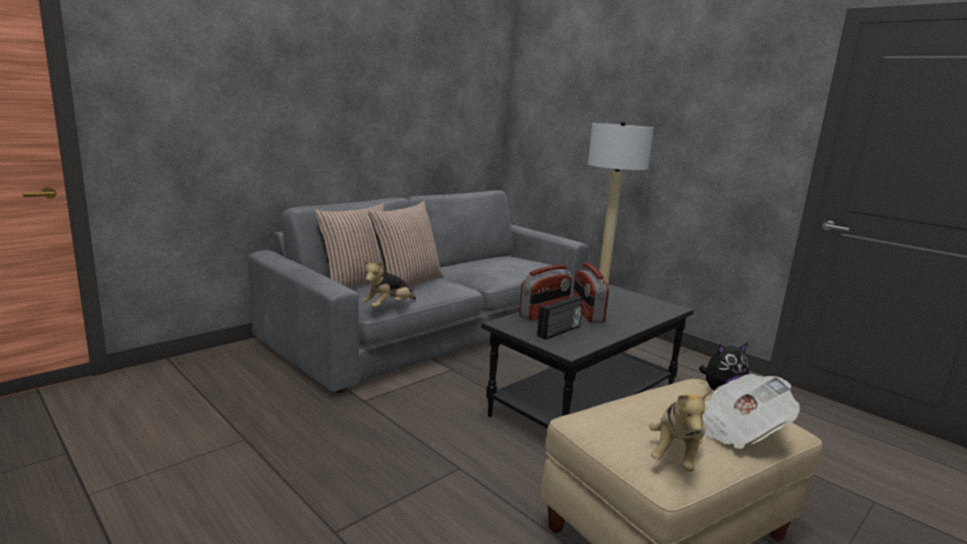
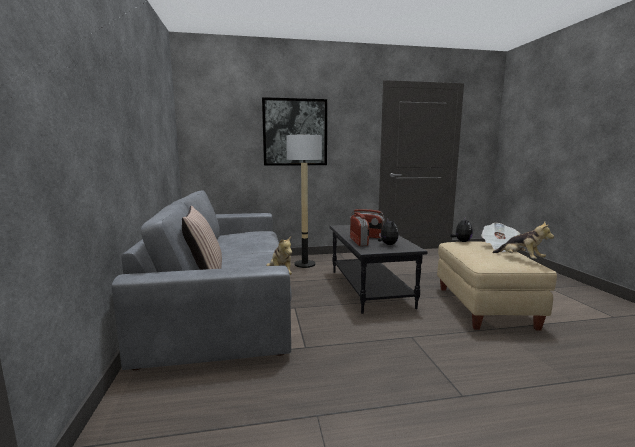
camera: 55 degrees left, 5 degrees down
pillow [368,201,444,297] -> none
radio [537,296,583,340] -> plush toy [378,218,399,245]
none -> picture [262,97,327,166]

